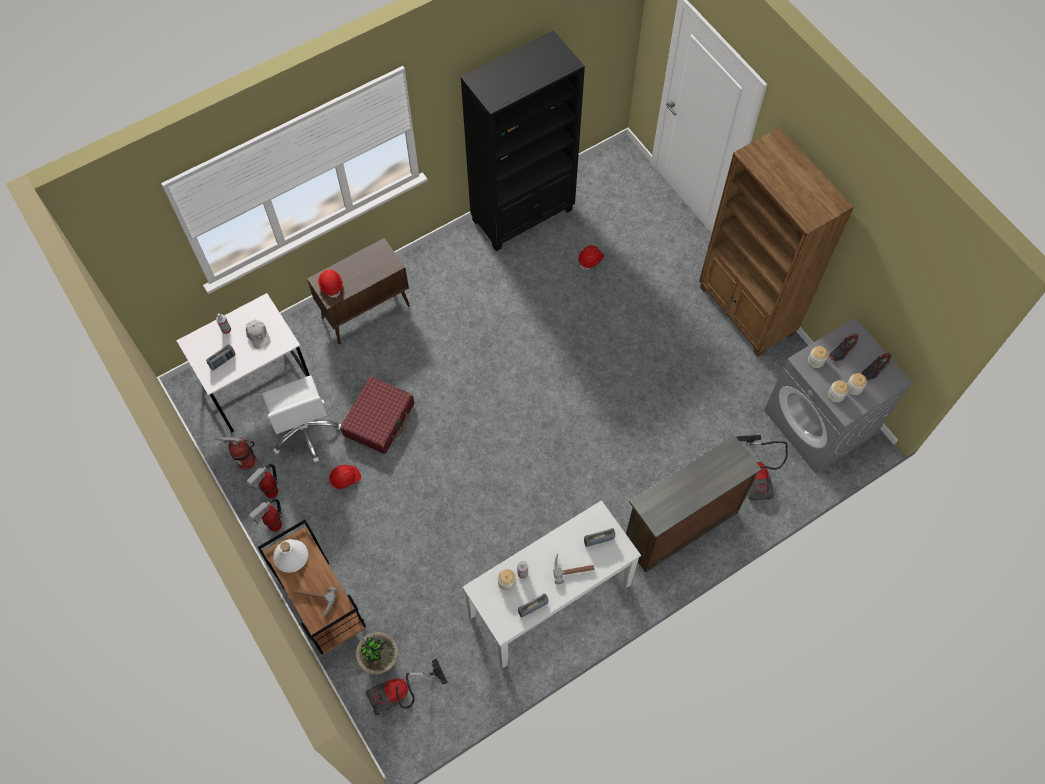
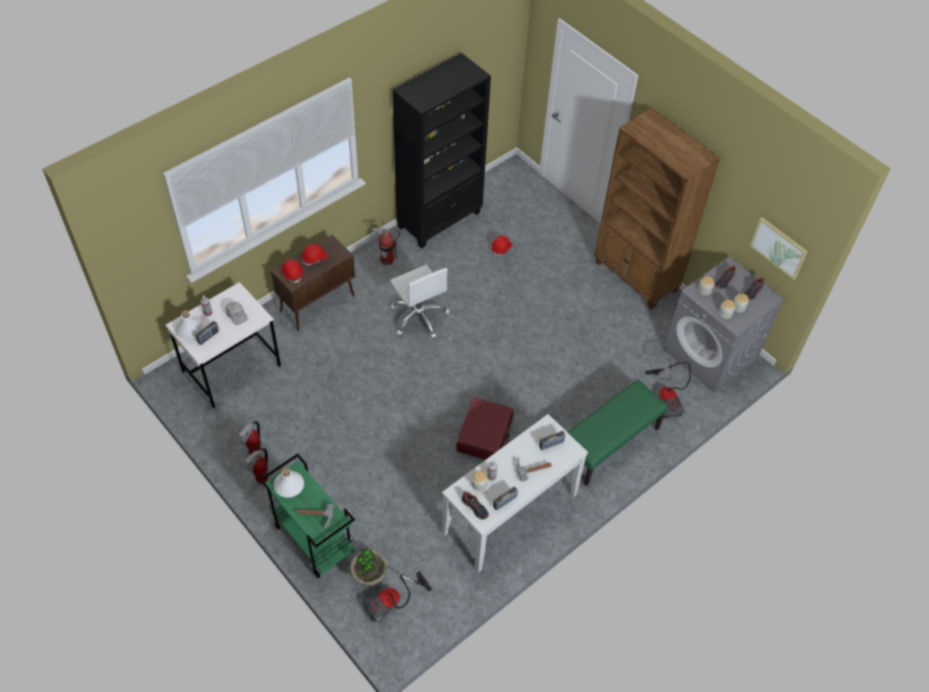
camera: 10 degrees left, 10 degrees down
fire extinguisher [215,436,259,470] -> fire extinguisher moved to [372,228,400,265]
brown cart [257,520,366,654] -> green cart [259,454,355,578]
white office chair [262,375,342,462] -> white office chair moved to [390,264,449,338]
red hard hat [329,465,361,489] -> red hard hat moved to [302,244,328,266]
red suitcase [340,377,414,454] -> red suitcase moved to [456,397,514,460]
brown dresser [626,435,762,573] -> green bench [568,379,669,486]
none -> white bottle [175,310,204,339]
none -> shoe [462,491,489,520]
none -> picture [750,217,808,280]

